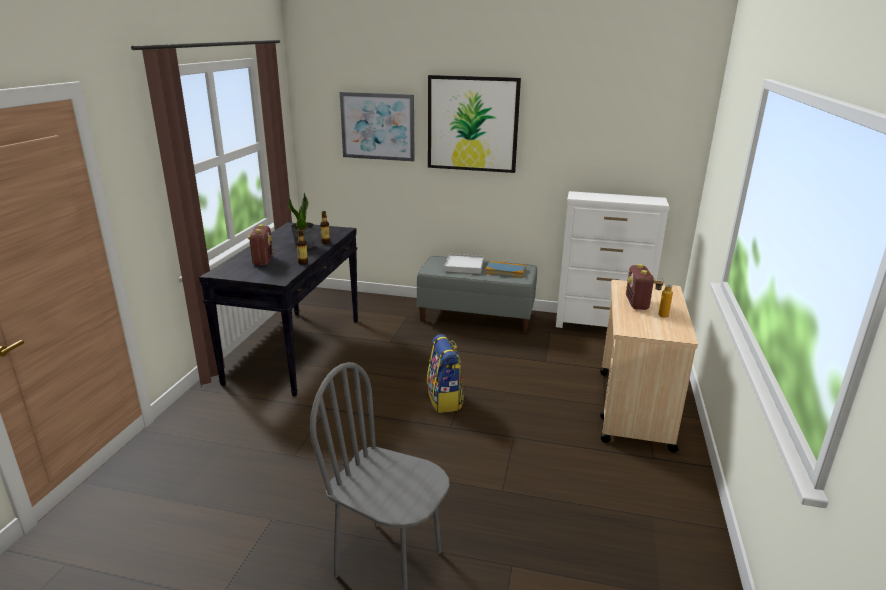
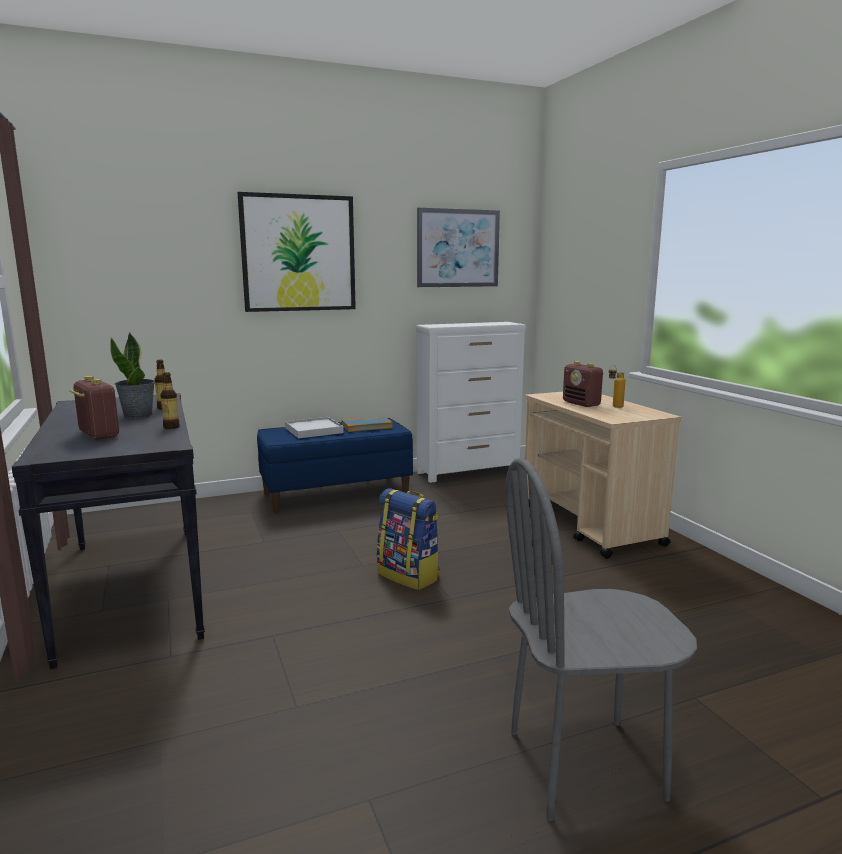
camera: 35 degrees left, 10 degrees down
picture [340,92,415,161] -> picture moved to [417,208,500,287]
grey bench [417,256,537,333] -> blue bench [257,418,413,513]

